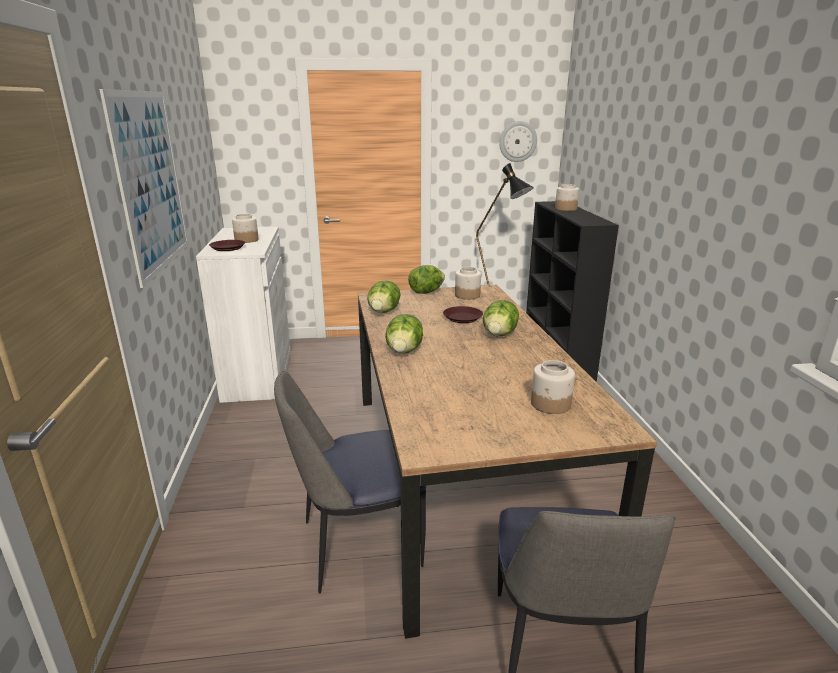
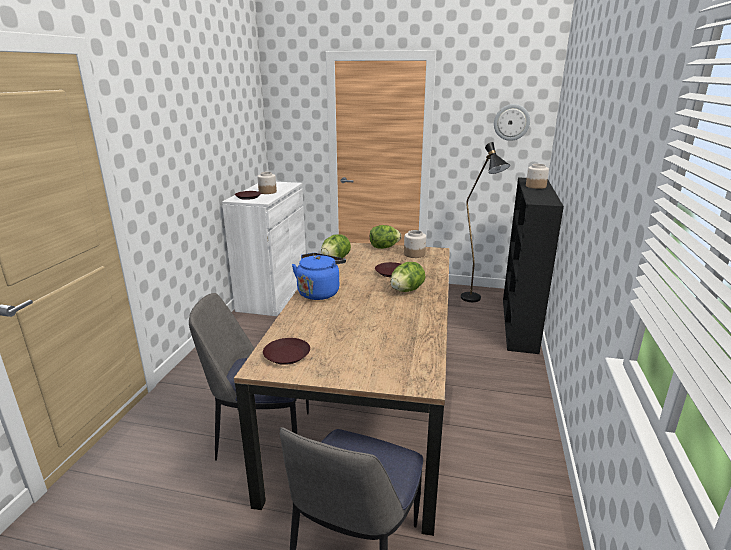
camera: 20 degrees right, 0 degrees up
picture [99,89,189,288] -> none
lettuce [385,314,423,354] -> blue kettle [292,253,346,300]
jar [531,360,575,414] -> none
none -> brown plate [263,338,310,365]

